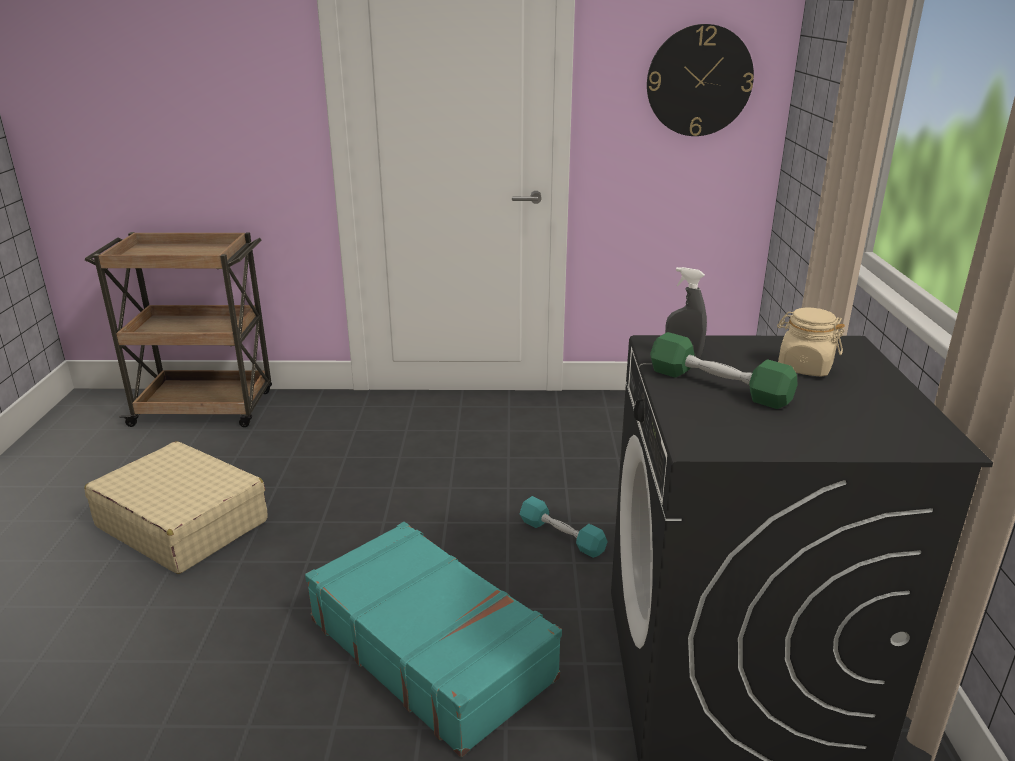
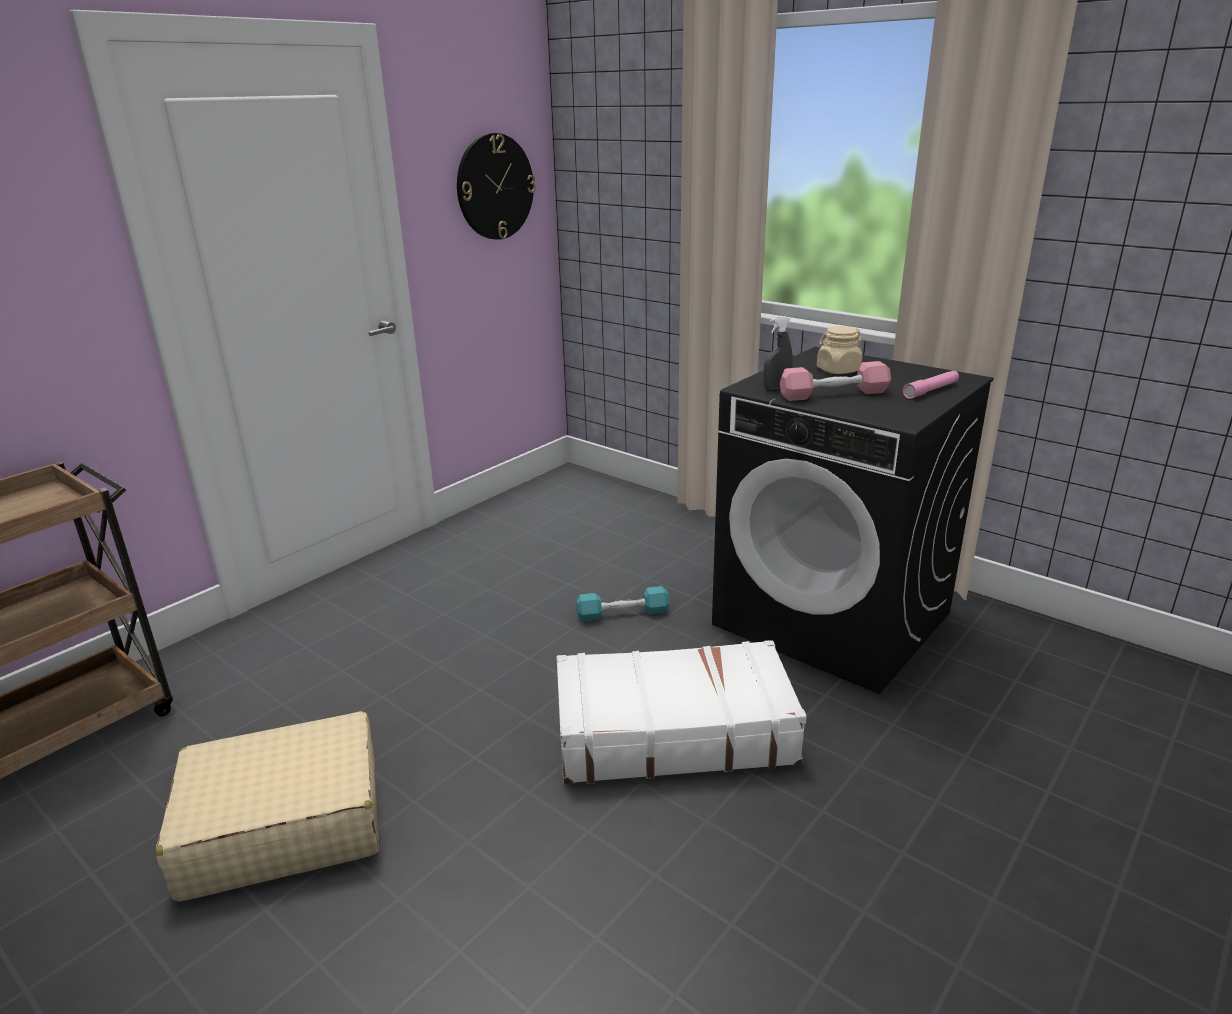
camera: 50 degrees left, 0 degrees up
turquoise suitcase [305,522,562,757] -> white suitcase [557,640,807,784]
green dumbbell [650,332,798,409] -> pink dumbbell [780,361,891,401]
none -> pink flashlight [903,371,959,399]

